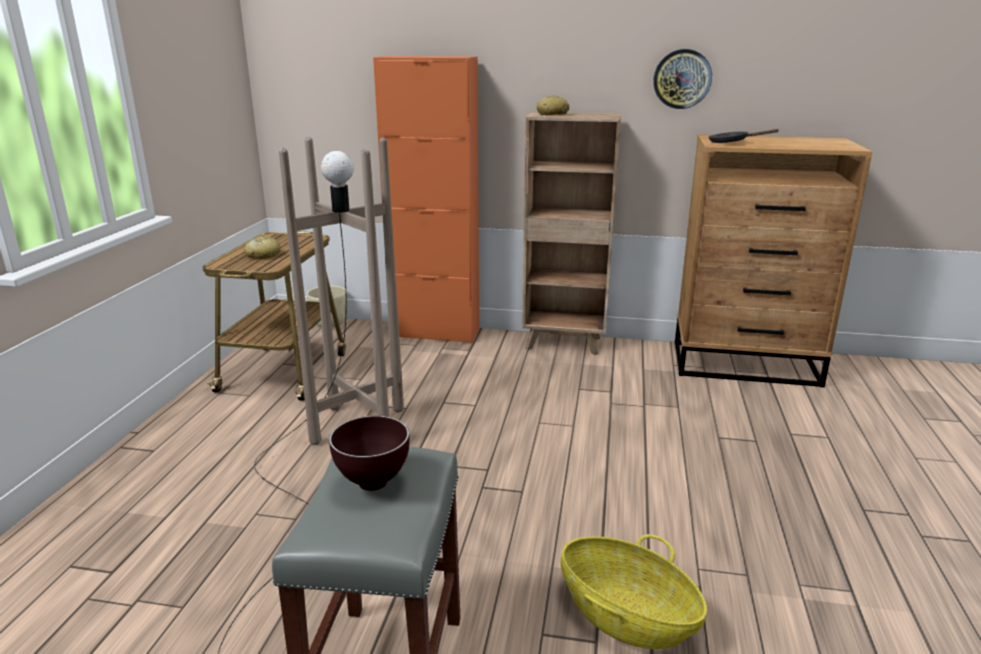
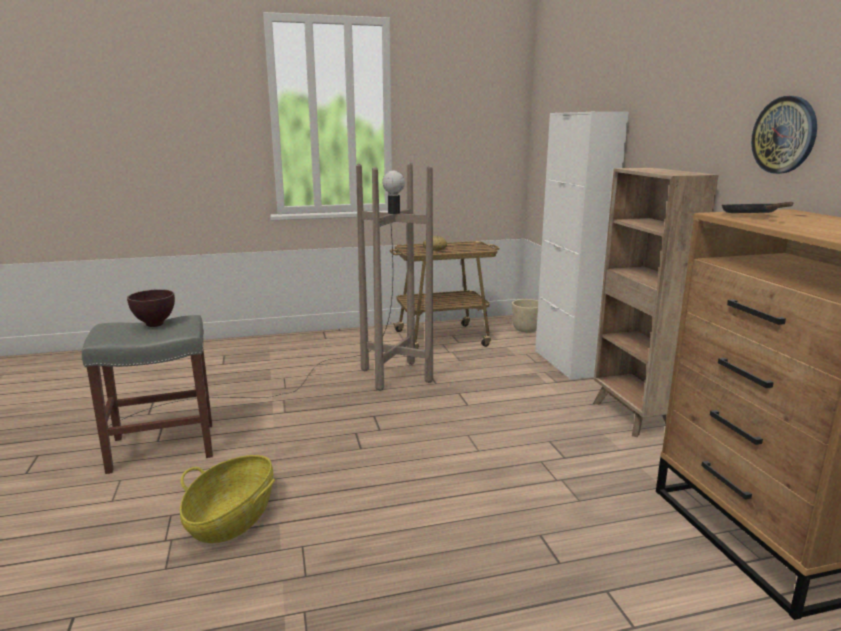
camera: 65 degrees right, 5 degrees down
orange cabinet [373,56,479,344] -> white cabinet [535,112,629,380]
bread [536,95,569,115] -> none

